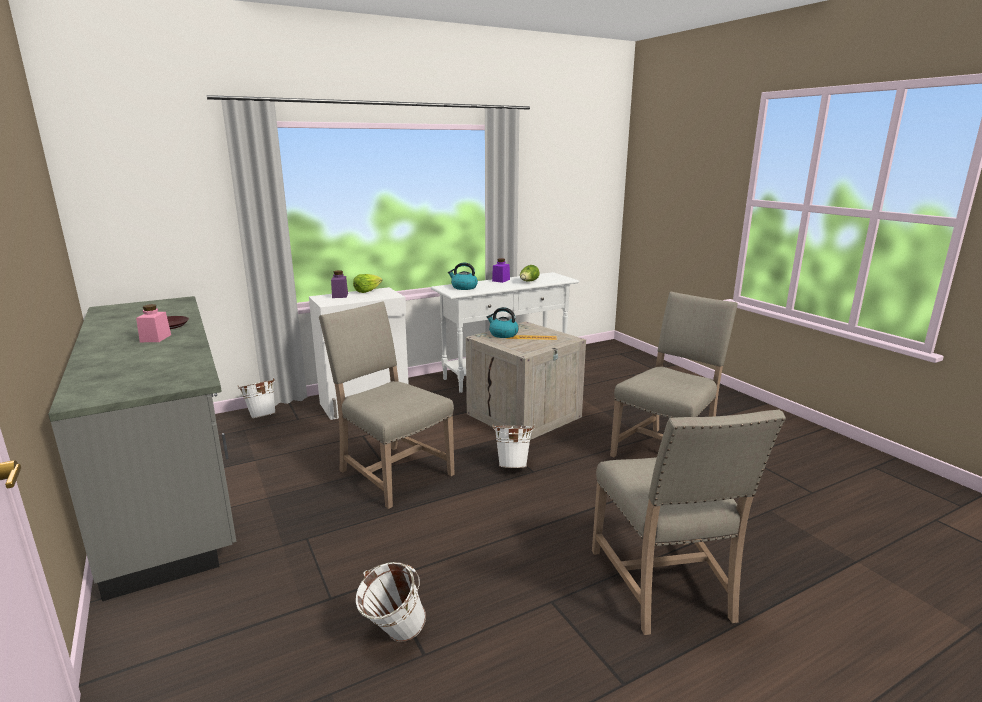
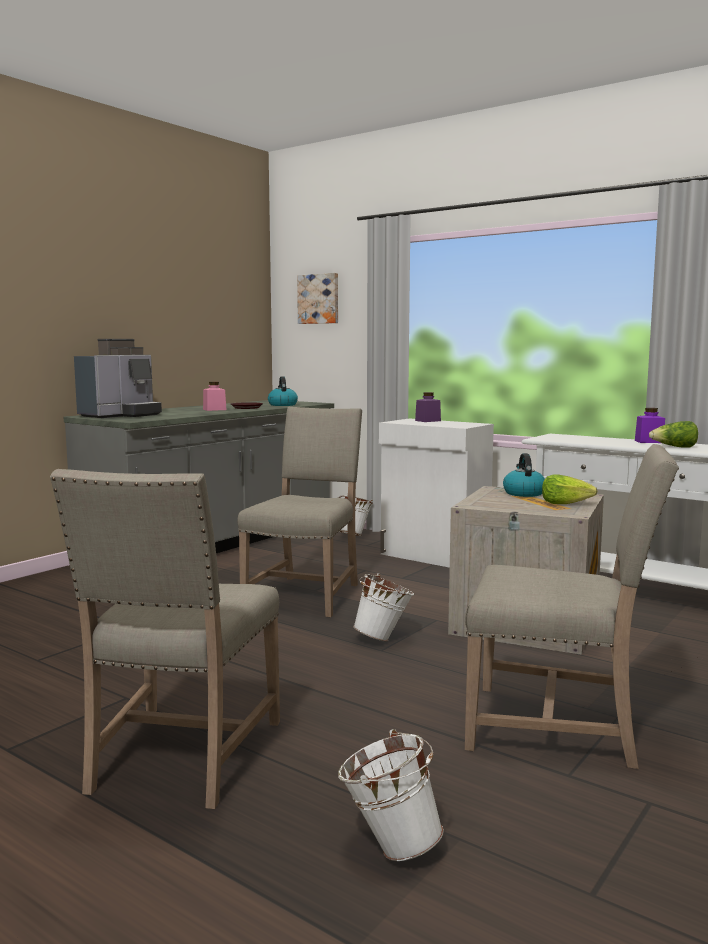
camera: 65 degrees right, 10 degrees down
lettuce [353,274,382,293] -> lettuce moved to [542,474,598,504]
white bucket [356,562,426,642] -> white bucket moved to [338,729,444,861]
kettle [448,263,478,290] -> kettle moved to [268,376,298,406]
beige chair [592,410,786,635] -> beige chair turned 45 degrees counterclockwise [50,469,280,809]
none -> coffee machine [74,339,162,418]
none -> picture [297,273,338,324]

